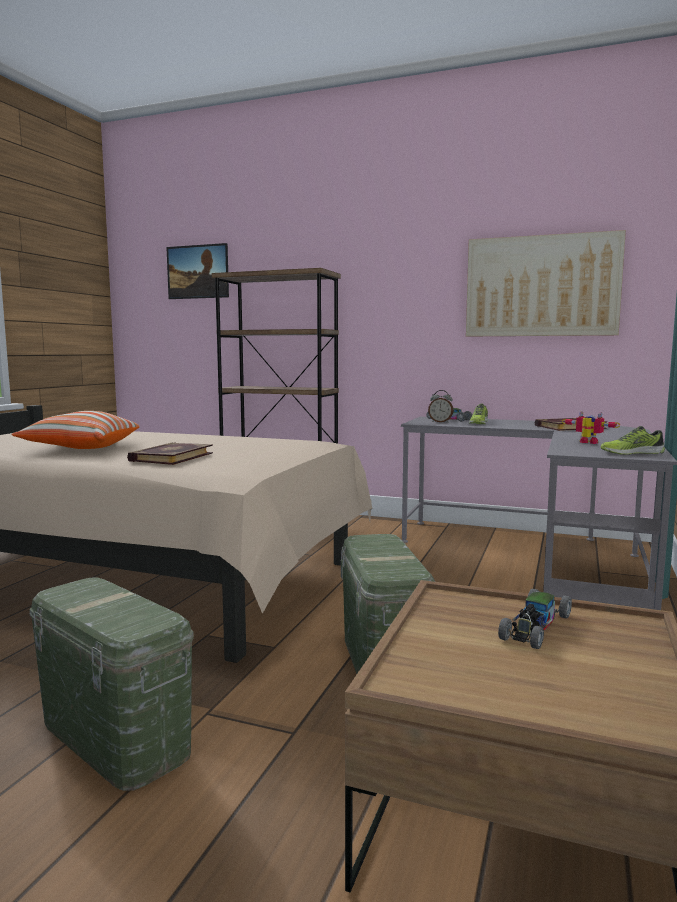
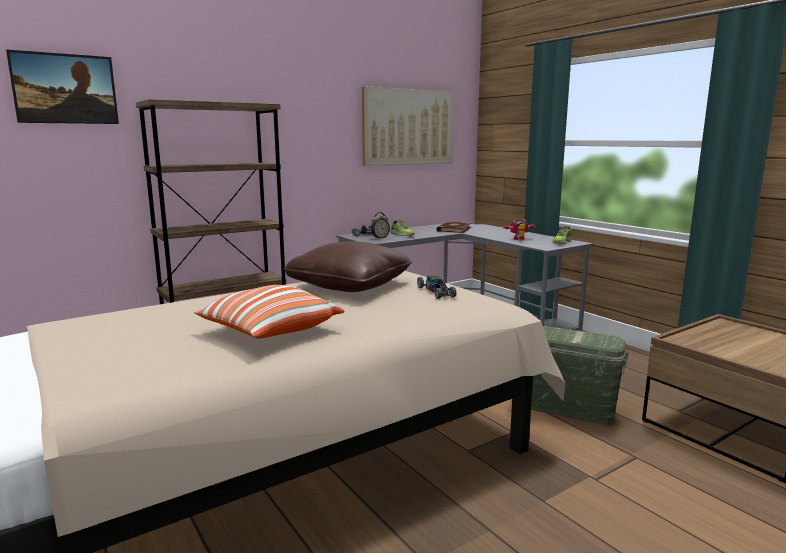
camera: 55 degrees left, 5 degrees up
green storage box [29,578,194,791] -> none
book [127,442,213,465] -> none
toy car [498,589,572,649] -> toy car moved to [417,276,456,299]
none -> brown pillow [283,241,412,292]

